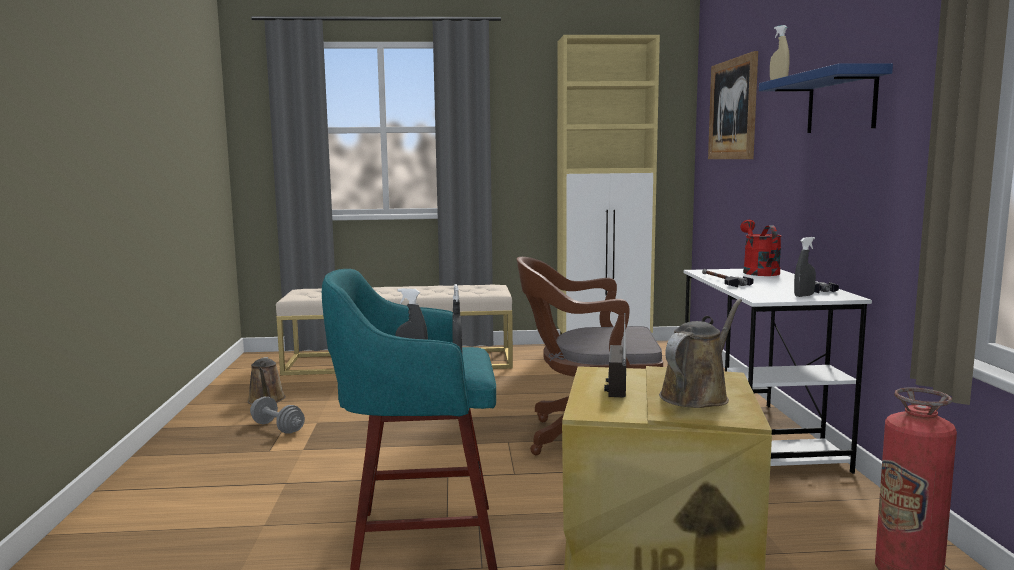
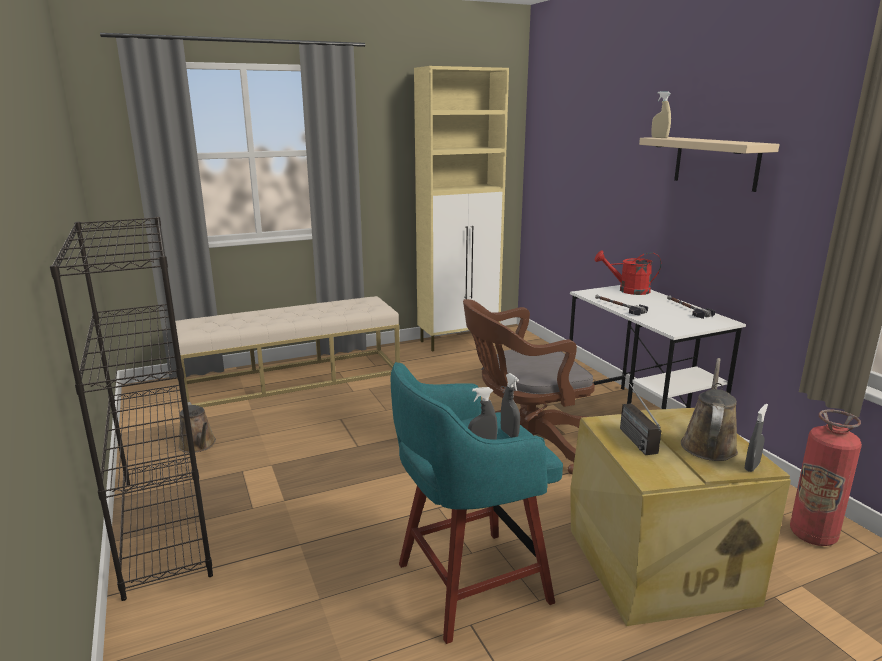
camera: 20 degrees left, 10 degrees up
grey dumbbell [250,397,305,434] -> none
picture [708,51,758,159] -> none
red watering can [740,220,782,276] -> red watering can turned 60 degrees counterclockwise [594,251,661,295]
blue shelf [759,63,893,133] -> beige shelf [639,137,780,192]
grey spray bottle [794,237,816,297] -> grey spray bottle moved to [745,404,768,472]
none -> black bookcase [50,217,213,601]

